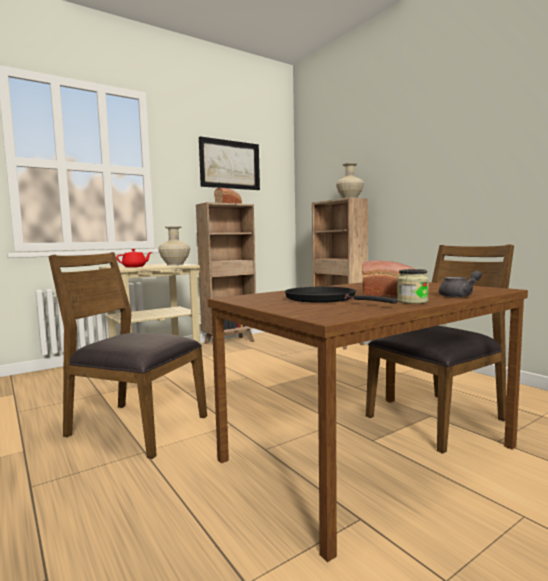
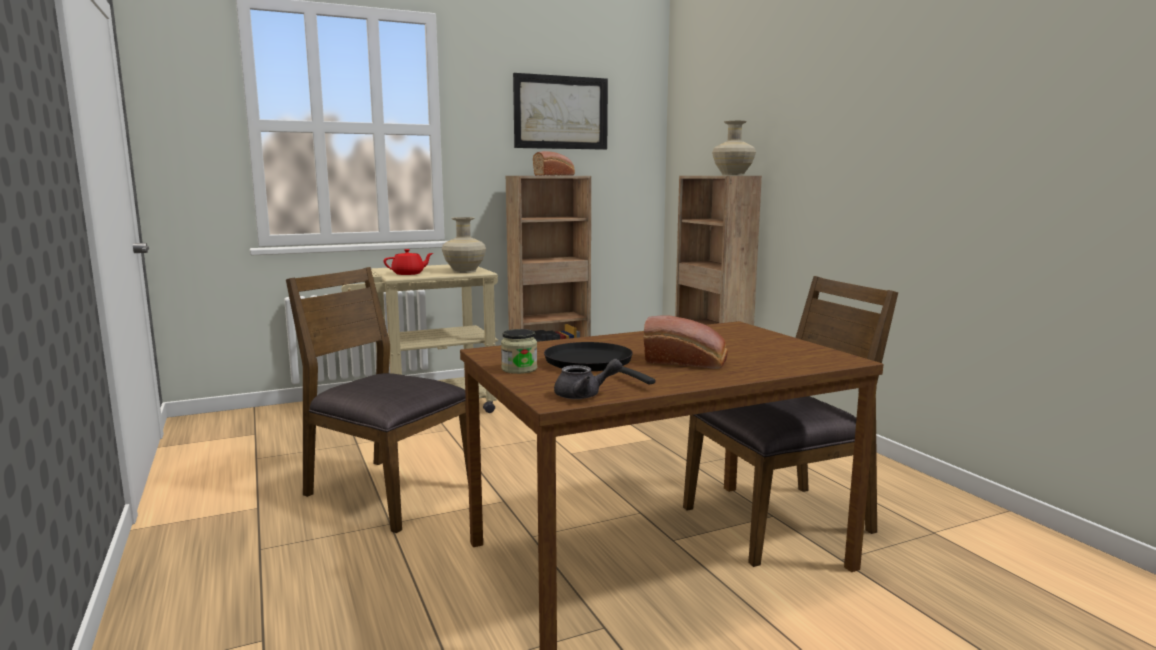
camera: 10 degrees right, 5 degrees up
jar [397,269,429,304] -> jar moved to [501,329,537,374]
grey teapot [439,271,482,297] -> grey teapot moved to [554,359,623,399]

